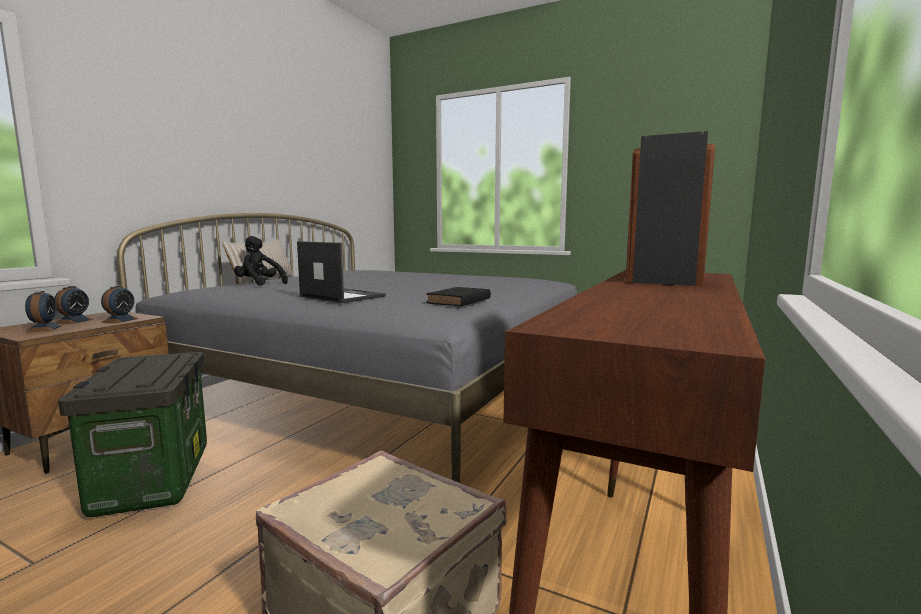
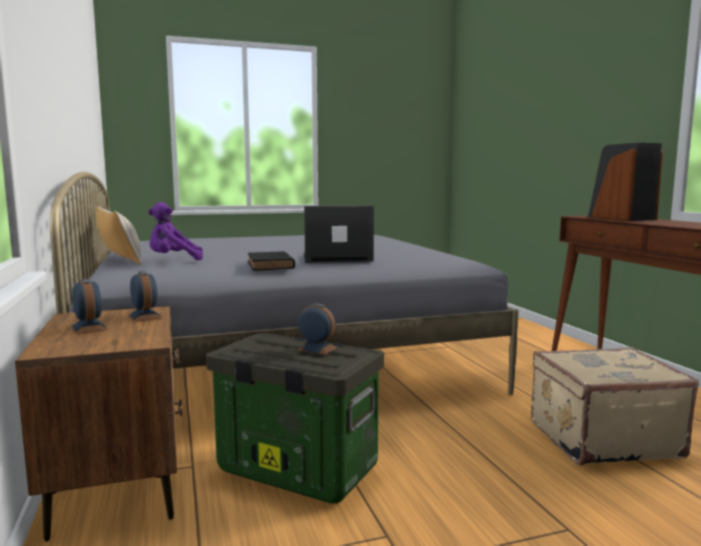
camera: 45 degrees left, 0 degrees up
alarm clock [25,291,63,333] -> alarm clock moved to [297,303,337,355]
black plush toy [234,236,288,286] -> purple plush toy [148,202,203,260]
black book [426,287,491,307] -> black book moved to [248,251,295,271]

